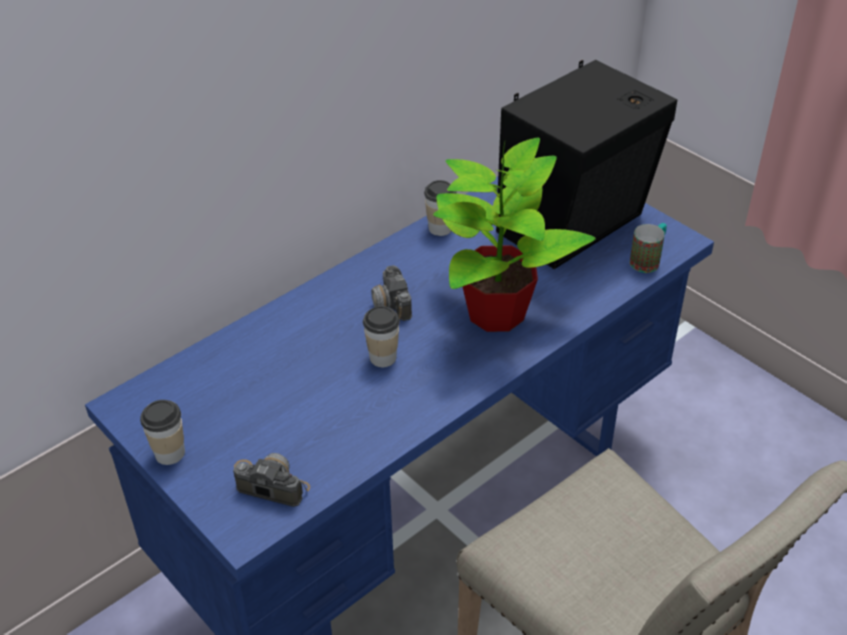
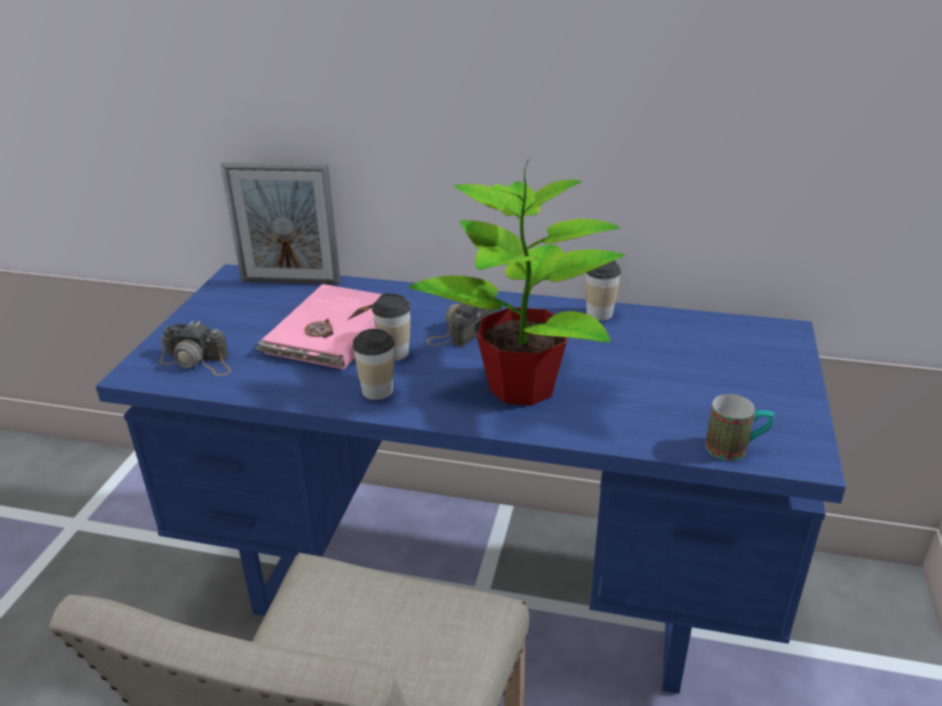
camera: 55 degrees right, 10 degrees down
cup [140,400,185,465] -> cup moved to [353,329,394,400]
camera [233,453,310,507] -> camera turned 120 degrees clockwise [159,320,231,376]
black speaker [496,60,677,269] -> none
none -> picture frame [220,162,341,285]
none -> pink book [255,284,382,370]

